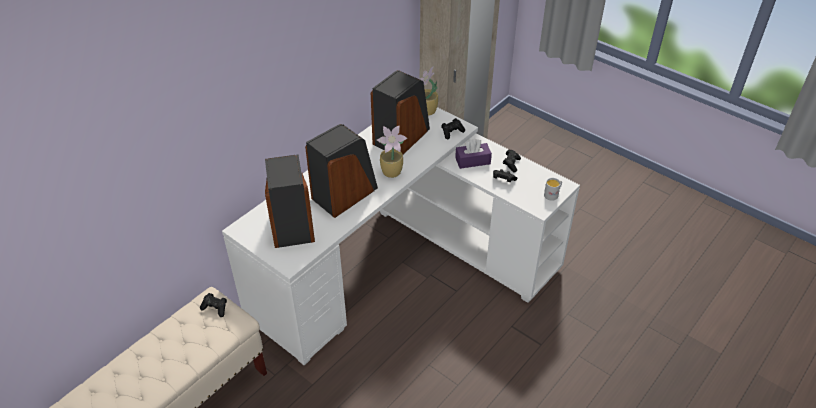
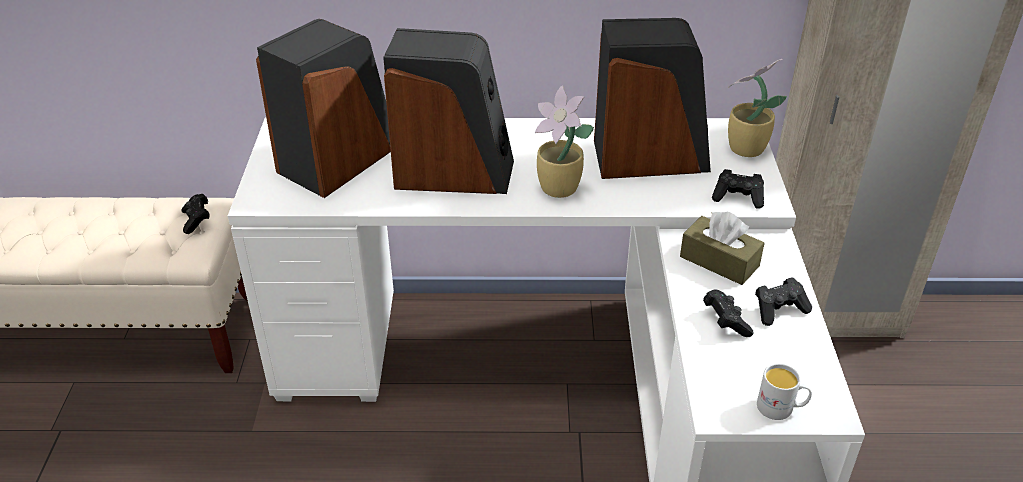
camera: 50 degrees right, 5 degrees down
purple tissue box [455,139,492,169] -> brown tissue box [680,212,765,285]

